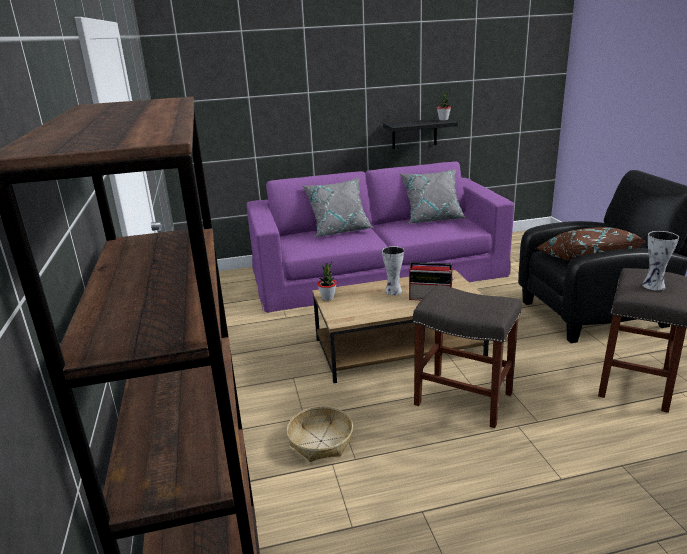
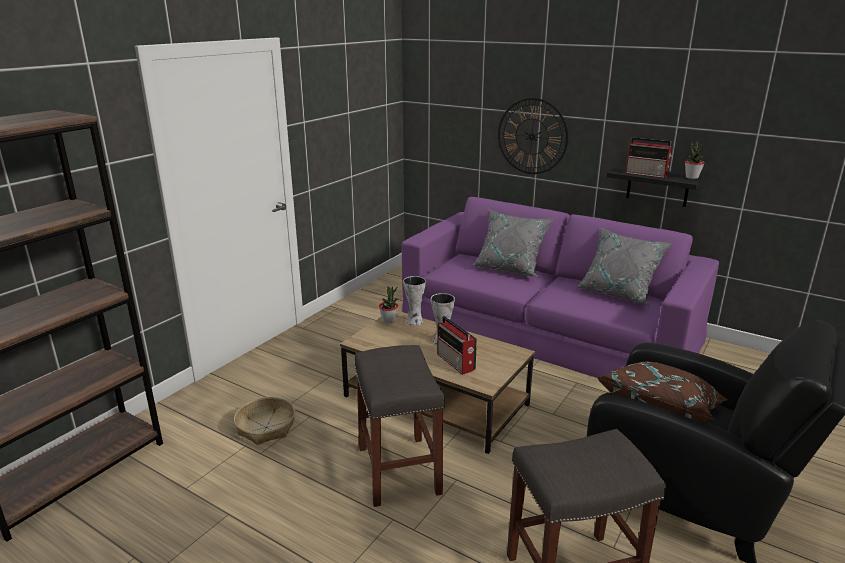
camera: 45 degrees right, 0 degrees up
vase [642,231,679,291] -> vase moved to [403,276,426,326]
none -> wall clock [498,98,568,174]
none -> radio [626,137,672,178]

